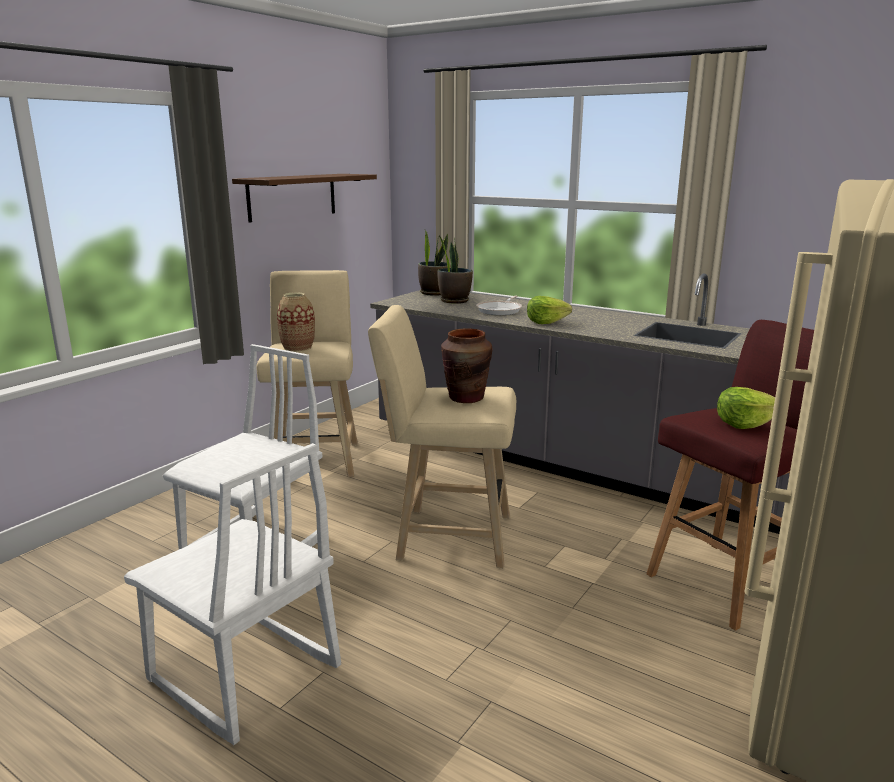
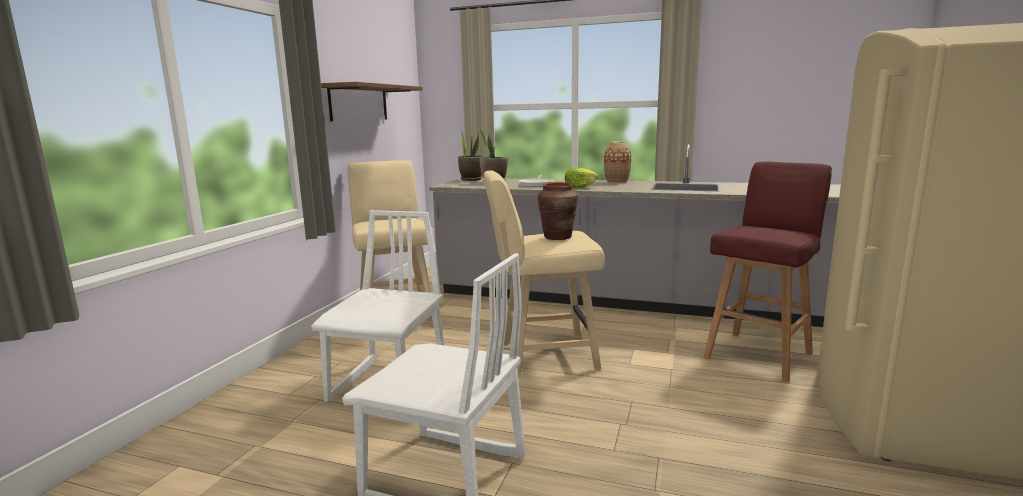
camera: 15 degrees left, 5 degrees down
vase [277,292,315,352] -> vase moved to [604,141,631,183]
lettuce [717,387,775,429] -> none

